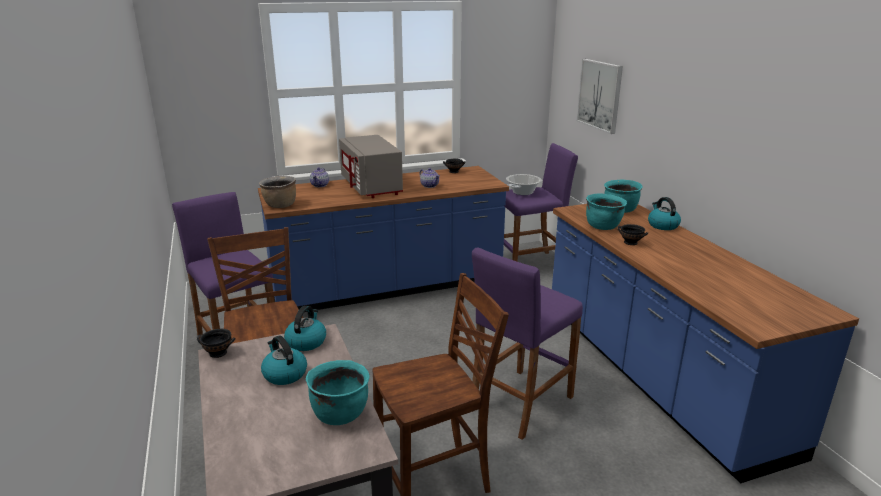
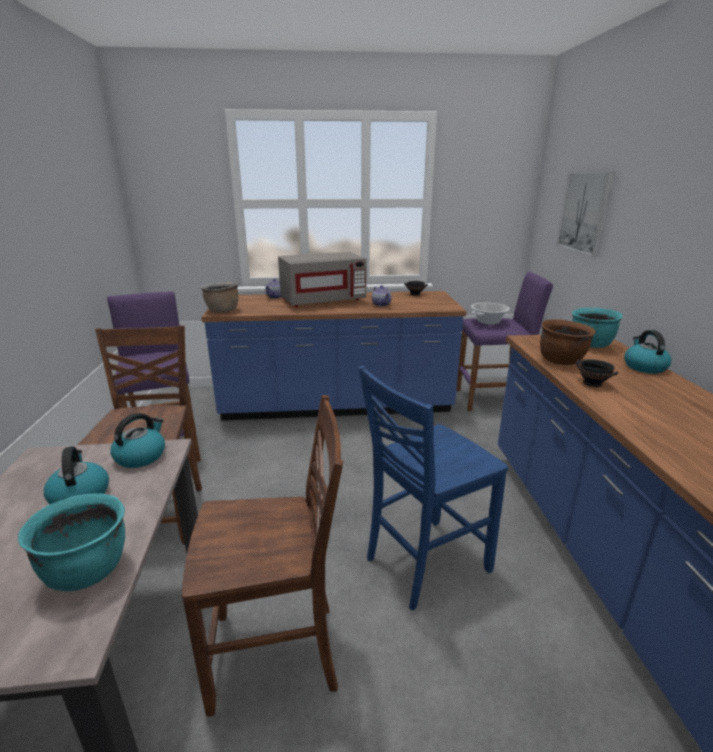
camera: 15 degrees right, 0 degrees up
black bowl [197,329,235,358] -> none
grey microwave [339,135,403,198] -> grey microwave turned 105 degrees counterclockwise [278,252,367,307]
purple stool [472,248,583,440] -> blue chair [358,366,508,611]
turquoise cooking pot [586,193,627,230] -> brown cooking pot [540,319,595,365]

